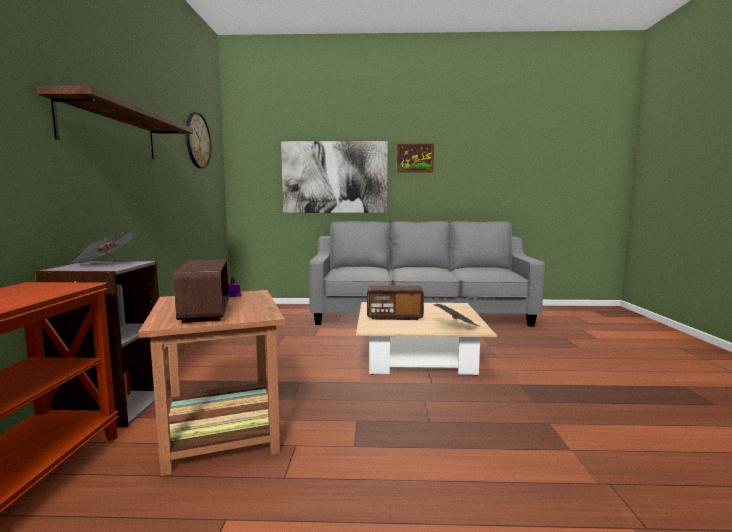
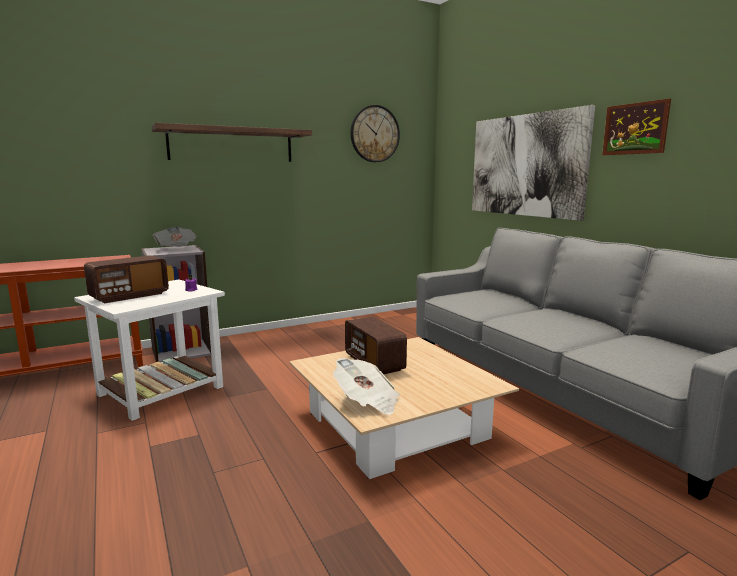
camera: 60 degrees right, 5 degrees up
brown side table [138,290,285,476] -> white side table [74,280,225,421]

